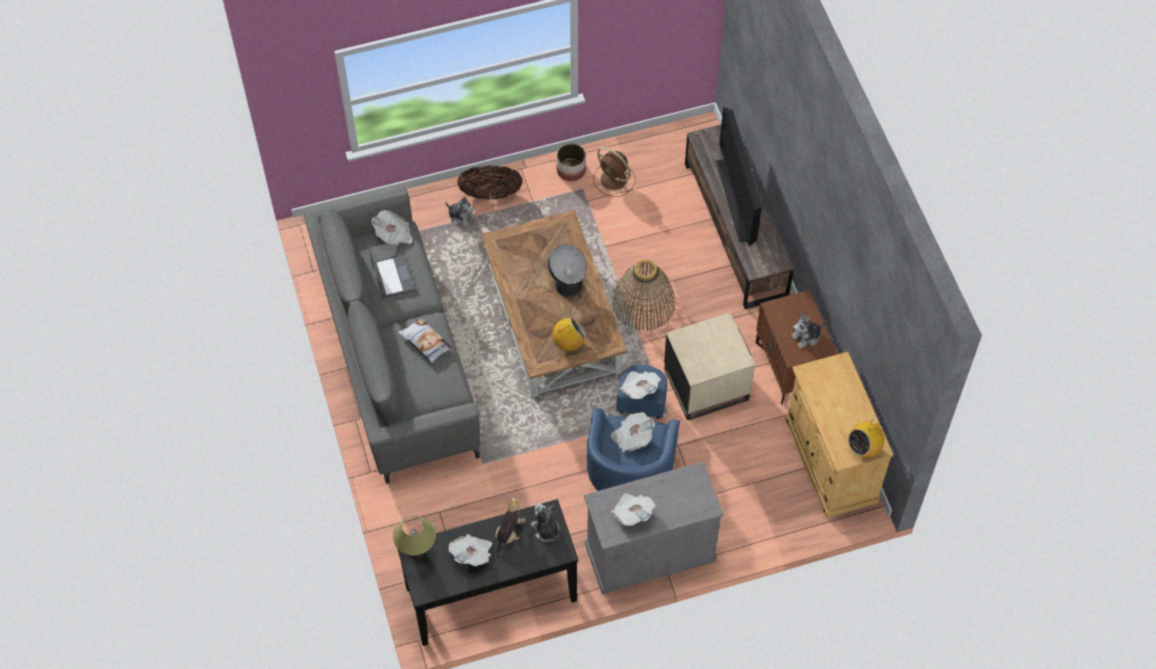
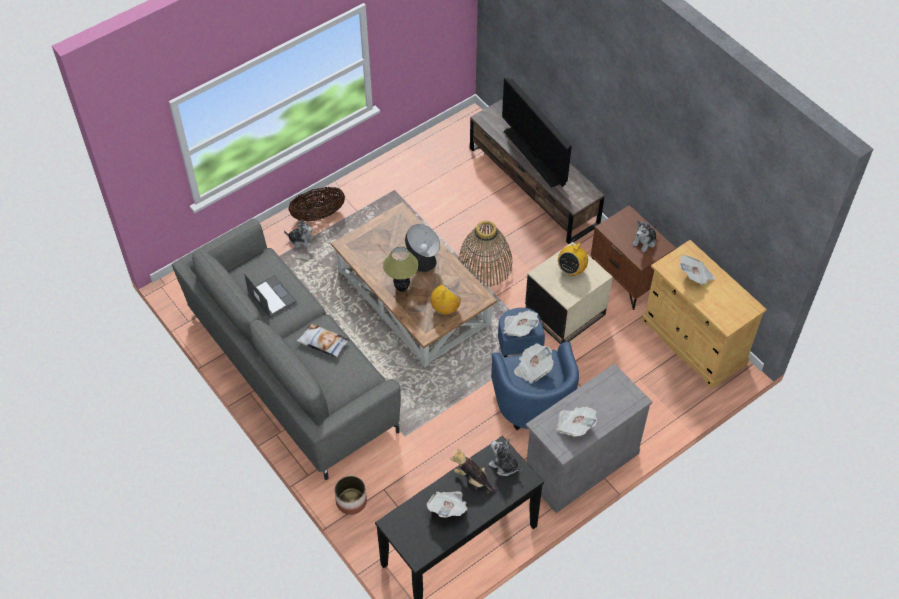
camera: 20 degrees left, 5 degrees down
newspaper [371,210,412,246] -> newspaper moved to [679,255,715,285]
table lamp [393,516,436,560] -> table lamp moved to [383,247,419,292]
plush toy [495,498,525,558] -> plush toy turned 60 degrees counterclockwise [450,449,497,492]
planter [556,143,586,181] -> planter moved to [334,475,367,515]
brown fan [593,147,636,197] -> none
radio [848,417,884,457] -> radio moved to [558,241,588,276]

